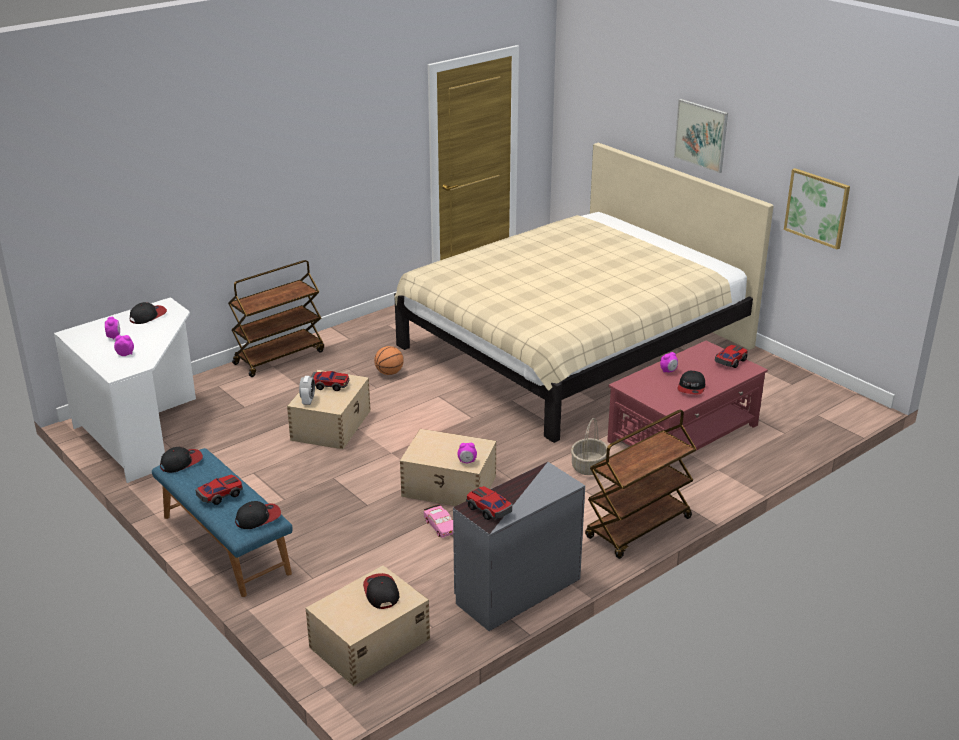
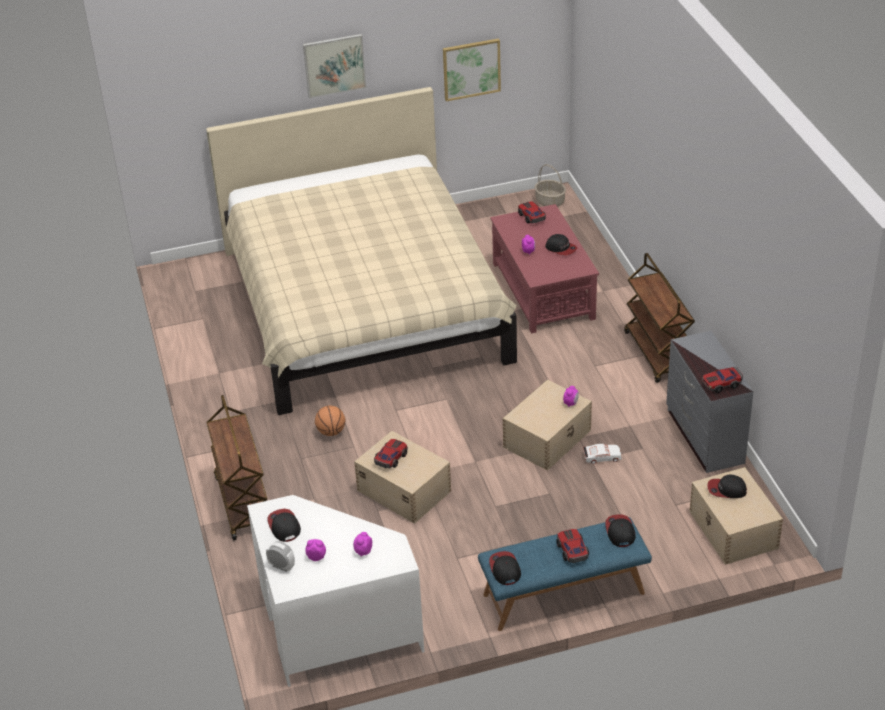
camera: 65 degrees left, 10 degrees up
alarm clock [299,376,315,405] -> alarm clock moved to [266,541,295,572]
pink toy car [424,505,453,538] -> white toy car [583,444,621,464]
basket [571,418,608,475] -> basket moved to [535,164,566,207]

